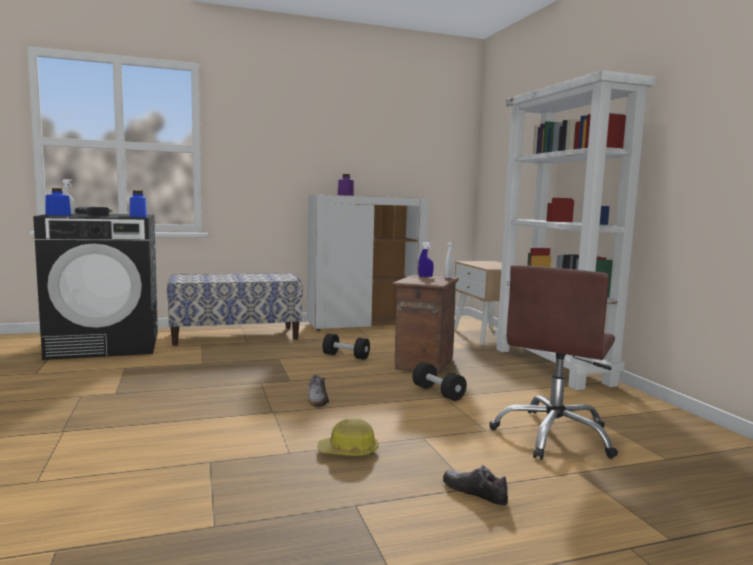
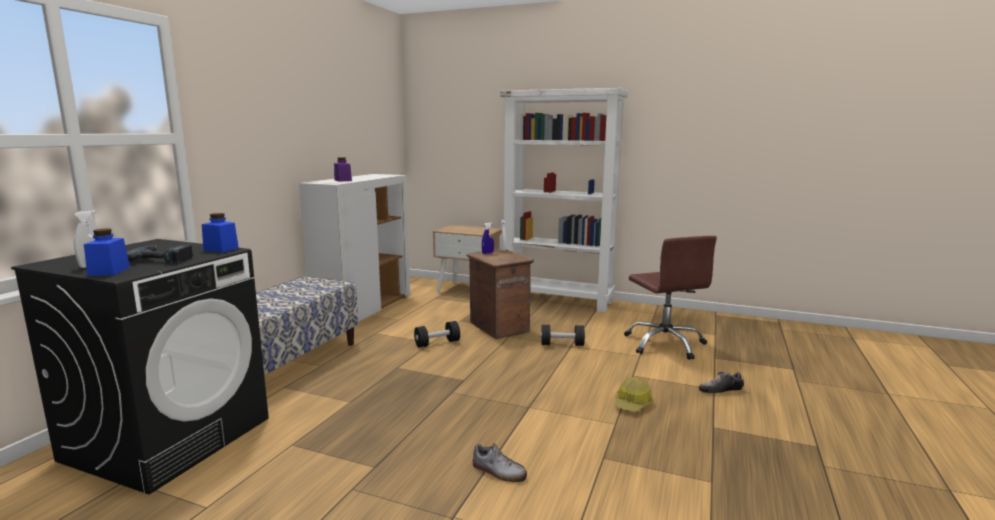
camera: 50 degrees left, 5 degrees up
shoe [307,375,329,407] -> shoe moved to [473,443,527,482]

